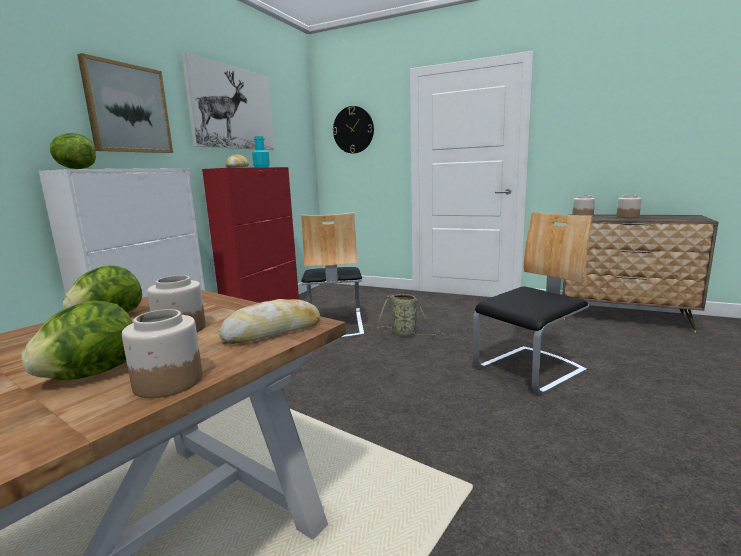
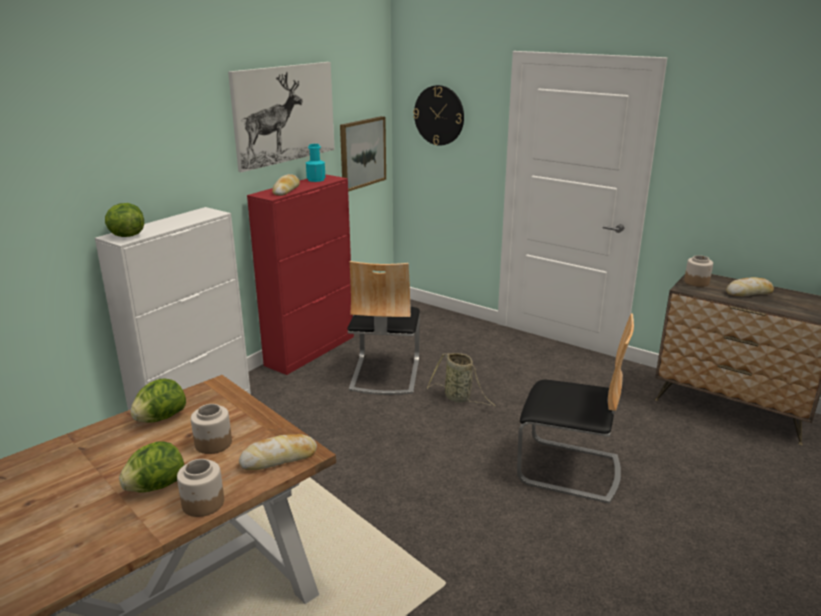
camera: 10 degrees right, 10 degrees up
picture [77,53,173,153] -> picture moved to [340,116,386,192]
chair [473,212,593,394] -> chair turned 45 degrees clockwise [517,313,634,504]
jar [617,195,641,218] -> bread [726,277,774,296]

